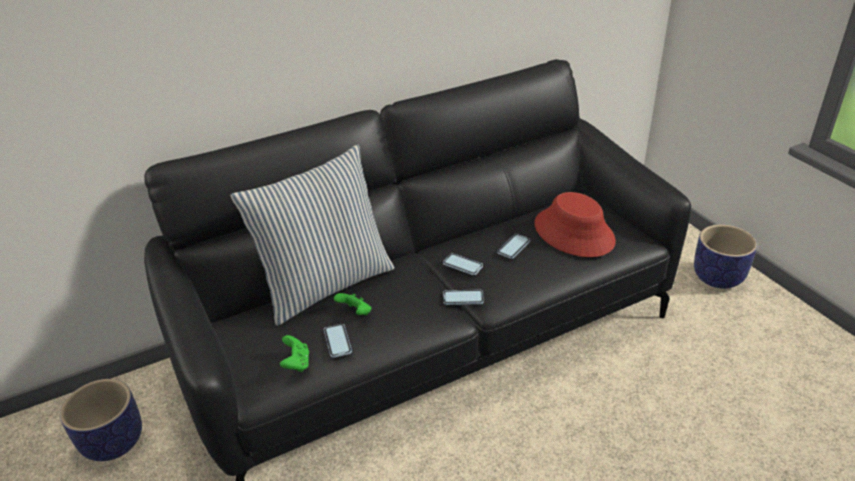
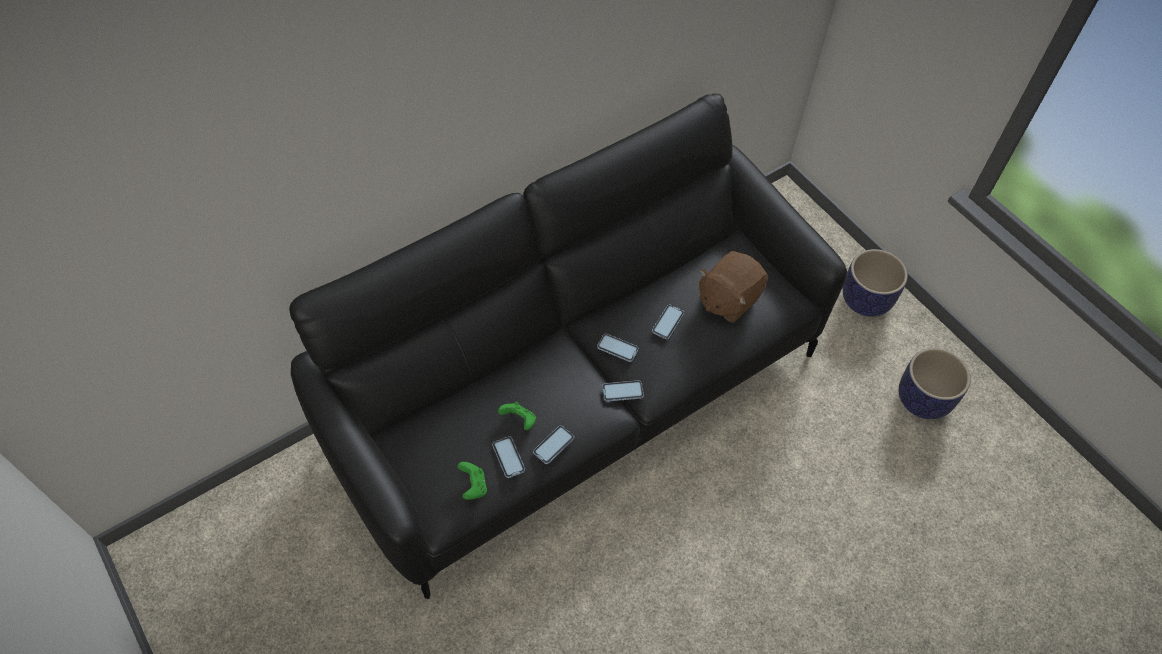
camera: 10 degrees left, 20 degrees up
planter [60,379,142,461] -> planter moved to [899,348,971,419]
pillow [230,145,395,326] -> none
red hat [534,192,616,257] -> brown plush toy [699,251,768,323]
none -> phone [533,425,574,464]

